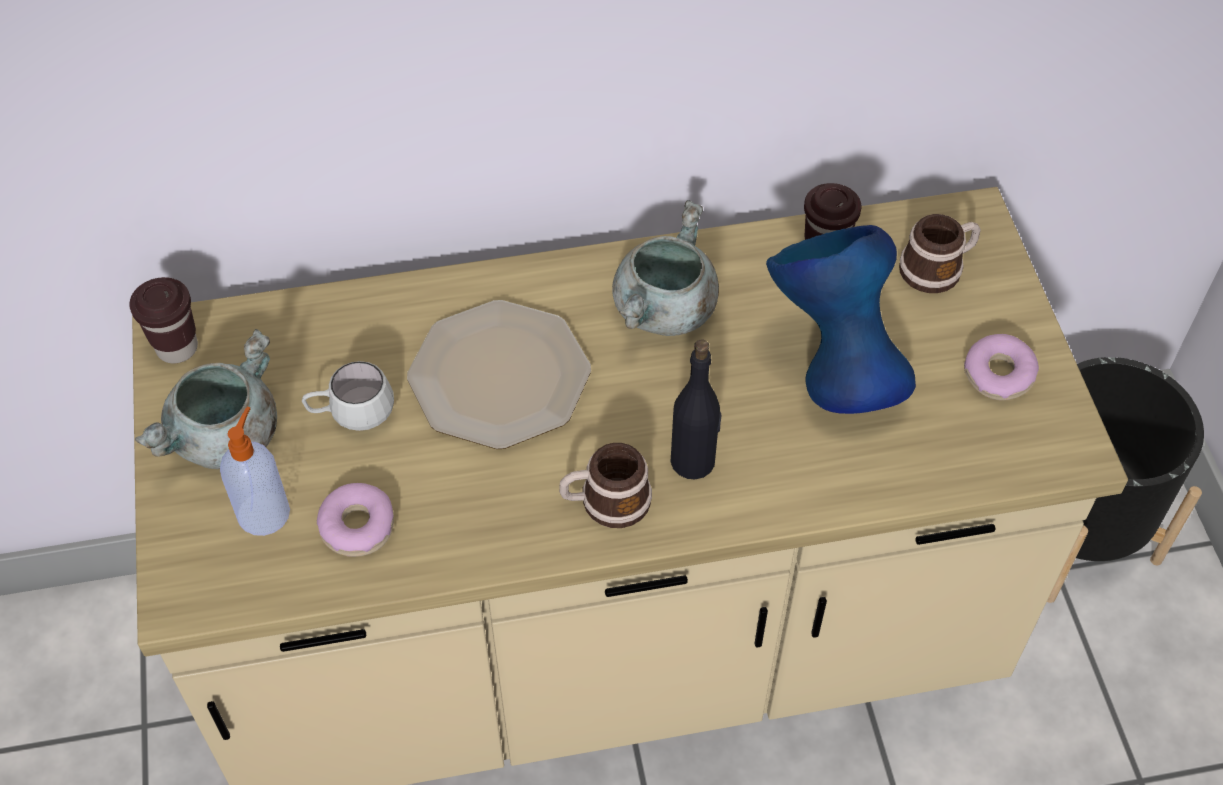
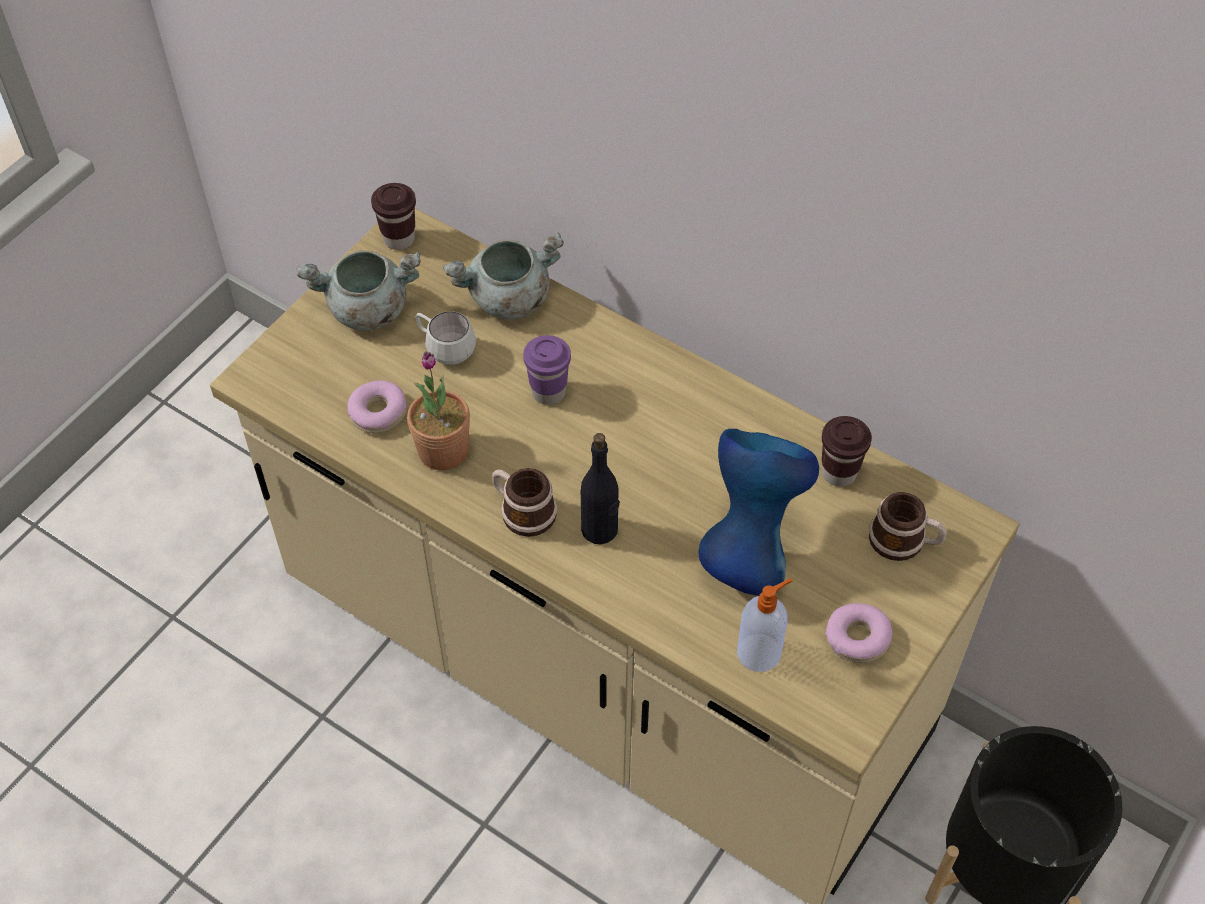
camera: 45 degrees right, 0 degrees up
soap dispenser [220,406,290,536] -> soap dispenser moved to [737,579,793,672]
plate [407,300,591,449] -> purple cup [523,335,571,405]
grey cooking pot [612,200,719,336] -> grey cooking pot moved to [443,232,564,319]
none -> potted plant [407,351,470,470]

